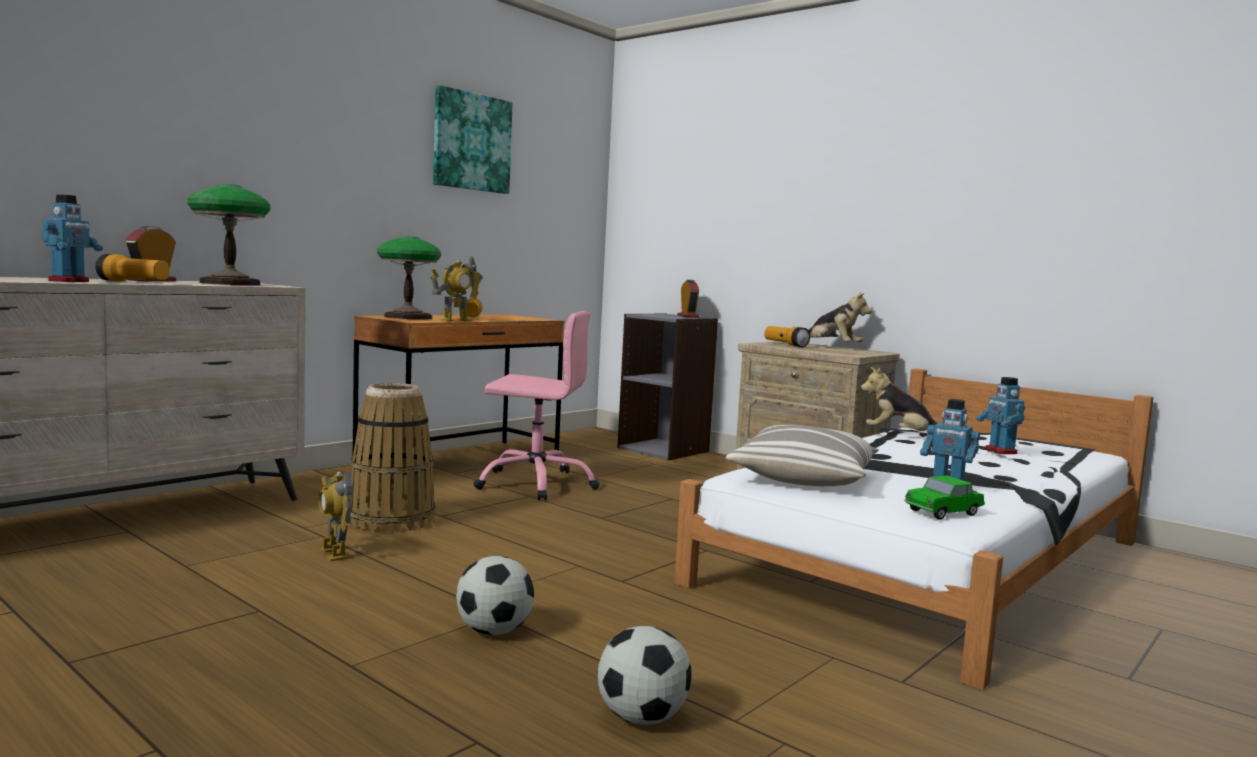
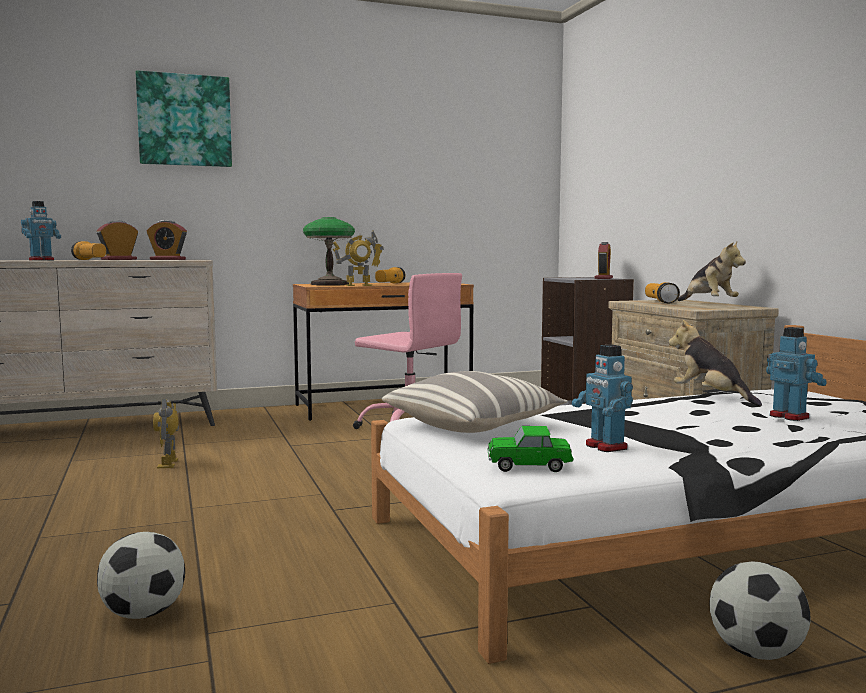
camera: 30 degrees right, 0 degrees up
table lamp [187,184,271,285] -> alarm clock [147,220,187,260]
basket [349,383,435,532] -> none
picture [433,85,512,194] -> picture moved to [136,70,232,167]
football [456,556,534,635] -> football moved to [709,561,811,660]
toy robot [976,377,1025,454] -> toy robot turned 135 degrees clockwise [766,327,827,421]

